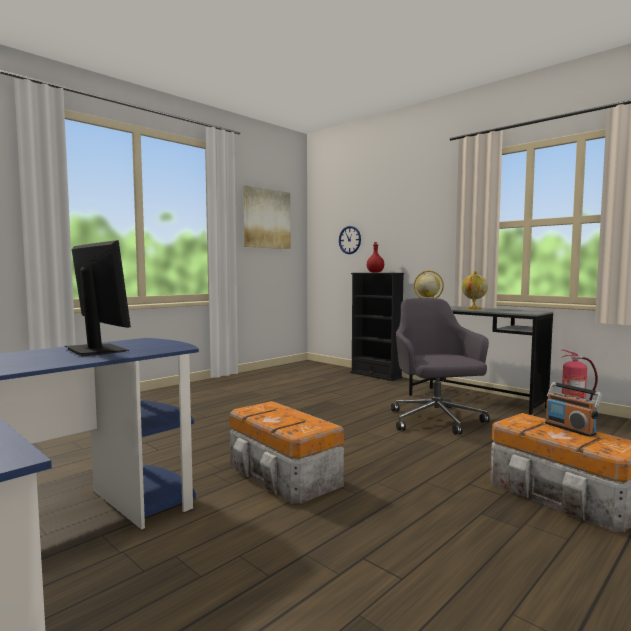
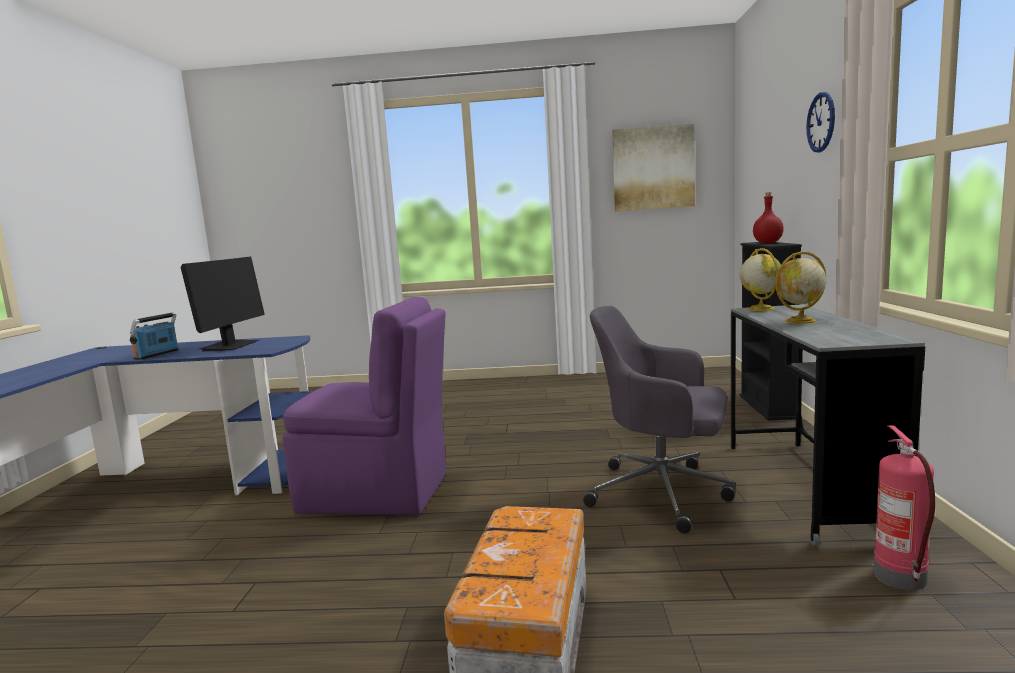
camera: 50 degrees right, 5 degrees up
storage box [229,401,344,504] -> purple chair [283,297,446,515]
wall clock [339,226,361,254] -> wall clock moved to [806,92,835,152]
grey office chair [391,298,490,435] -> grey office chair turned 105 degrees counterclockwise [583,306,736,534]
radio [545,382,602,437] -> radio moved to [130,312,179,360]

